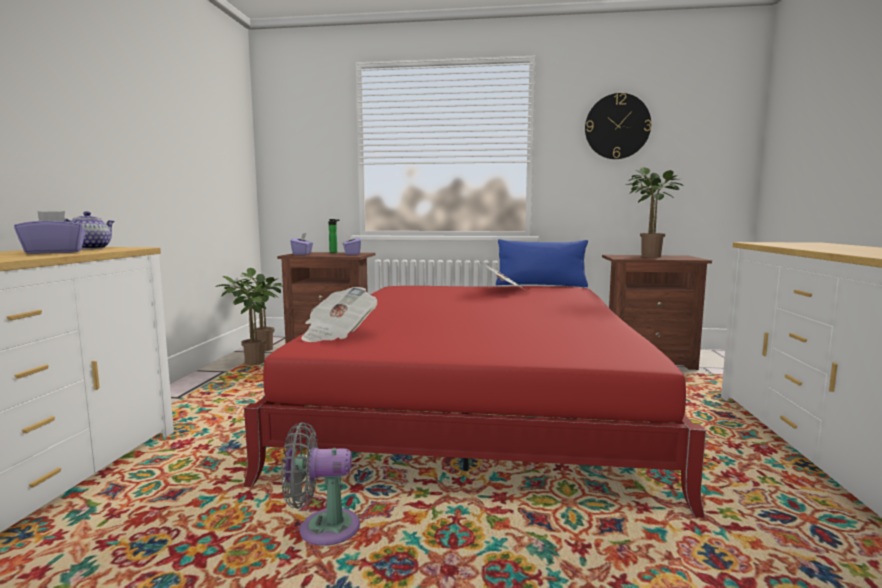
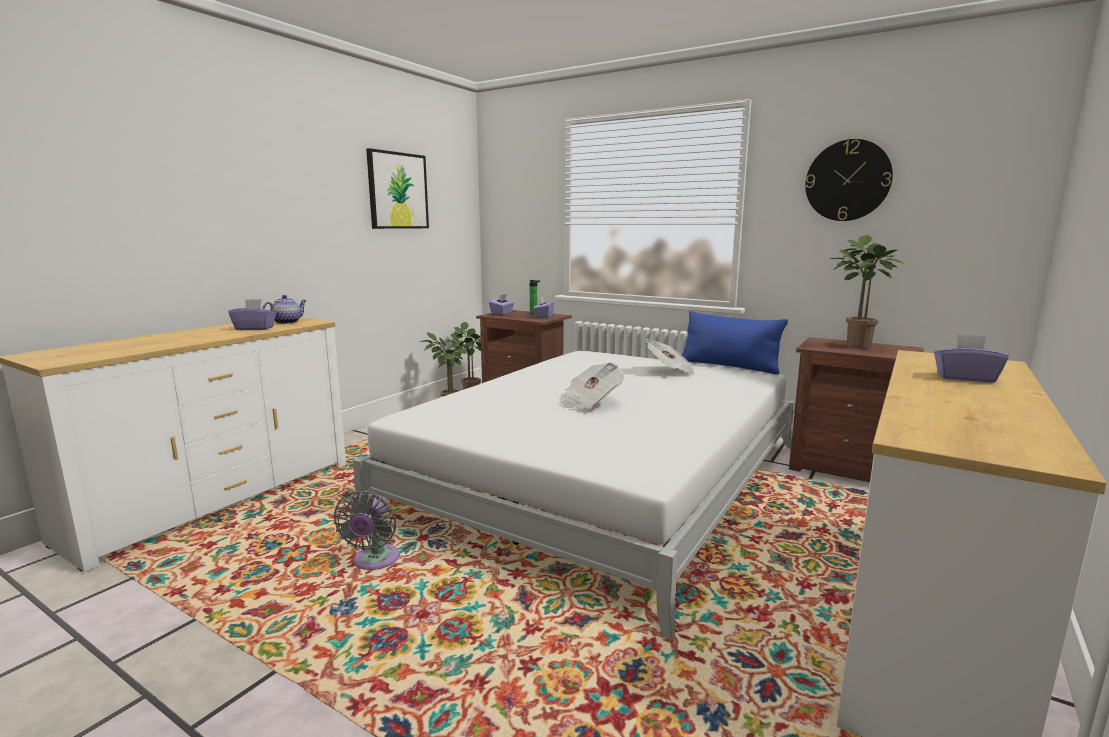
camera: 25 degrees right, 5 degrees up
red bed [243,286,706,518] -> white bed [353,351,795,639]
grey fan [281,422,360,546] -> grey fan turned 105 degrees counterclockwise [333,490,400,570]
newspaper [301,287,377,342] -> newspaper moved to [559,363,624,409]
none -> picture [366,148,429,229]
none -> purple tissue box [934,334,1009,383]

